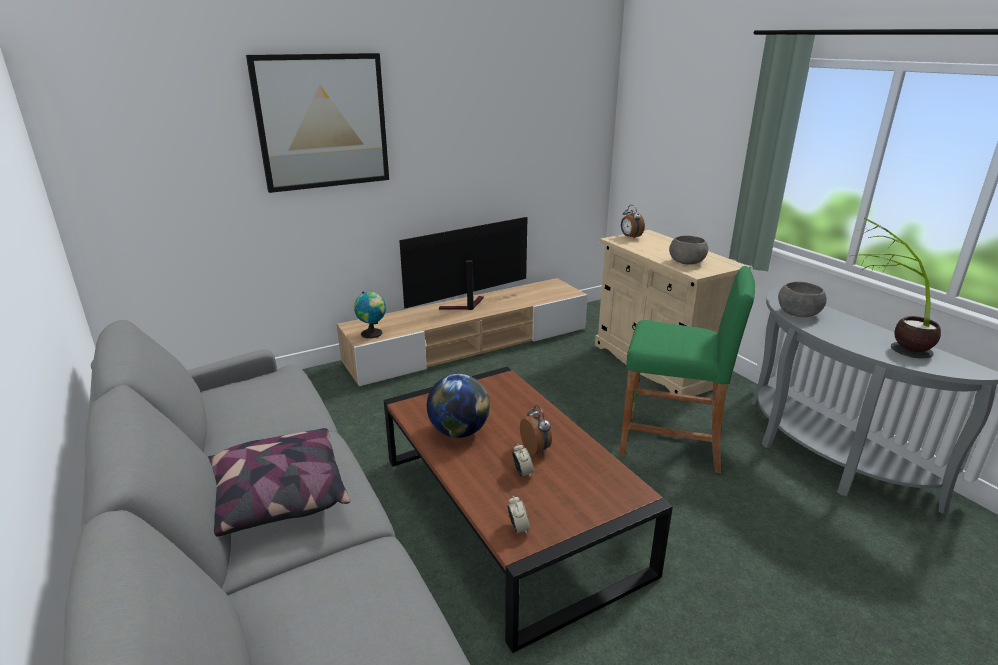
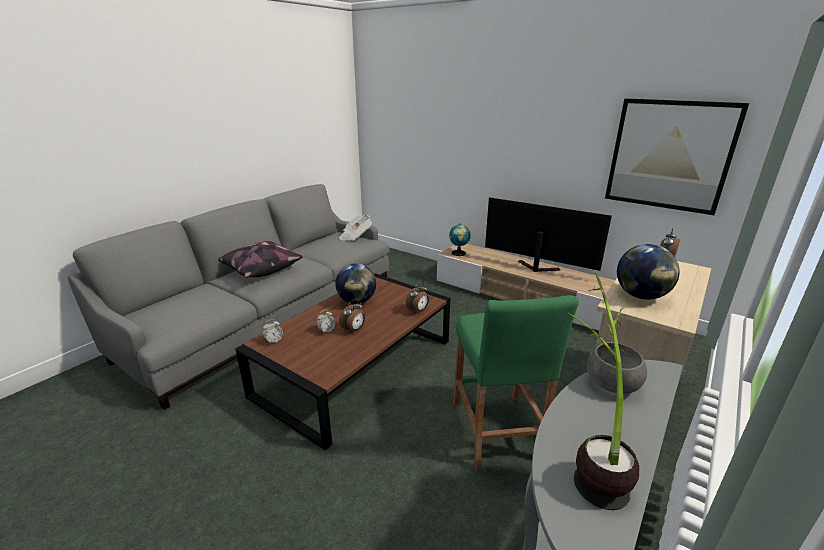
camera: 65 degrees right, 0 degrees up
picture [246,53,389,193] -> picture moved to [605,98,749,215]
grey bowl [669,236,708,264] -> globe [617,244,680,300]
none -> newspaper [339,215,372,241]
none -> alarm clock [406,282,429,314]

